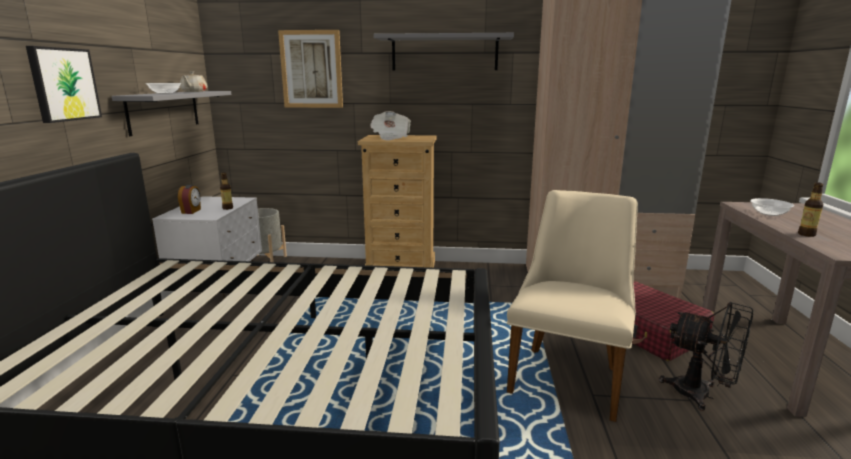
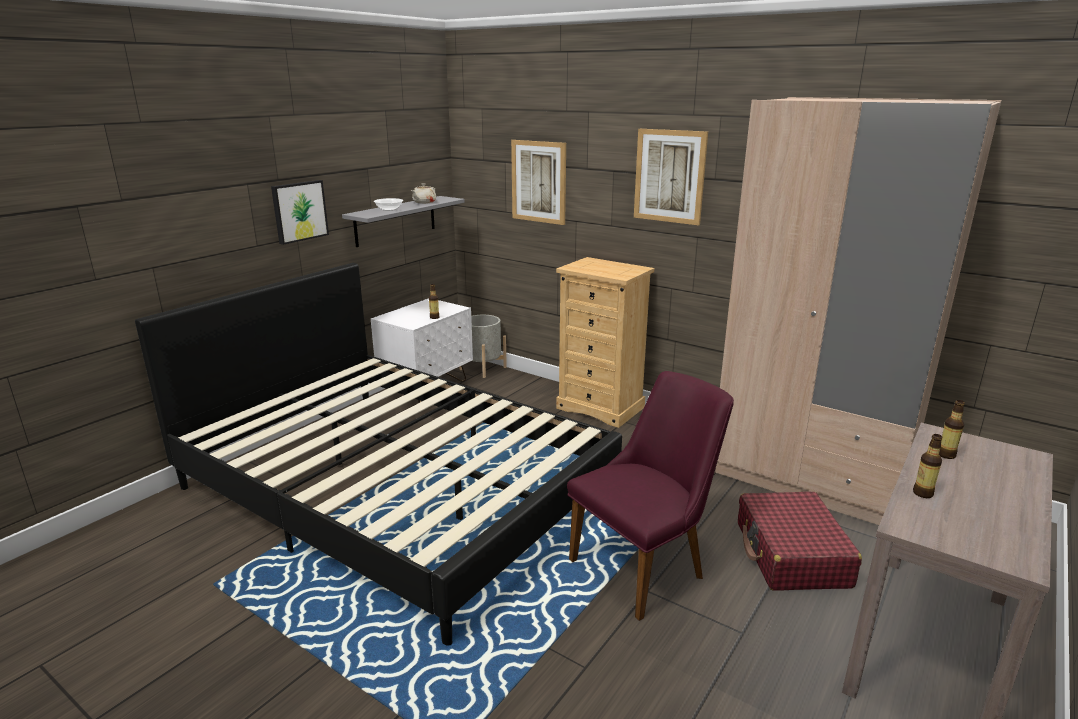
camera: 30 degrees right, 5 degrees up
alarm clock [178,185,201,214] -> none
newspaper [370,111,411,140] -> none
grey shelf [374,33,514,70] -> picture [634,129,708,225]
beige chair [507,190,638,422] -> purple chair [567,371,734,621]
black fan [659,302,753,411] -> none
bowl [750,198,794,216] -> bottle [939,400,965,459]

